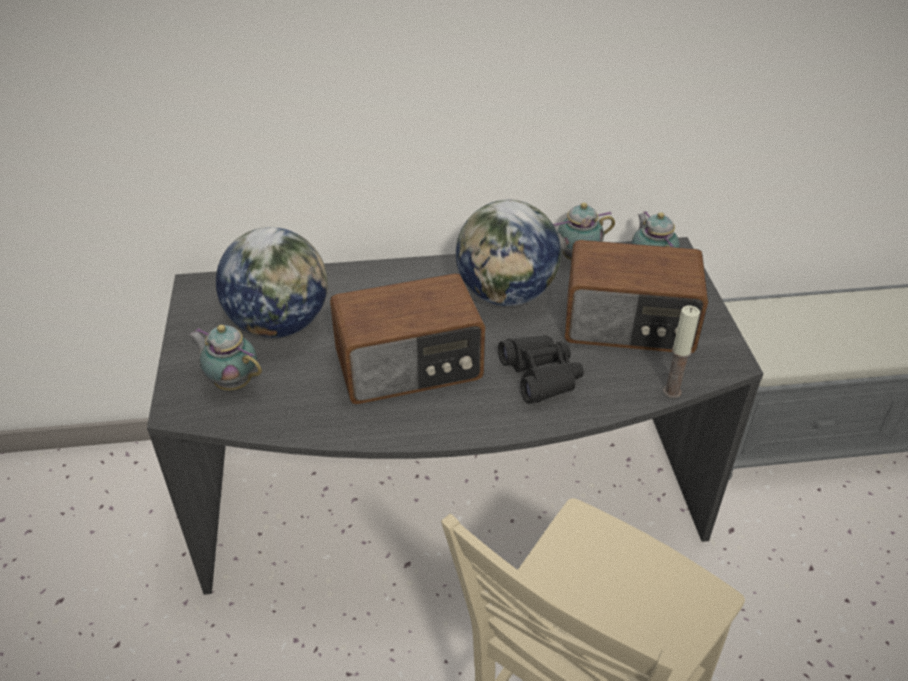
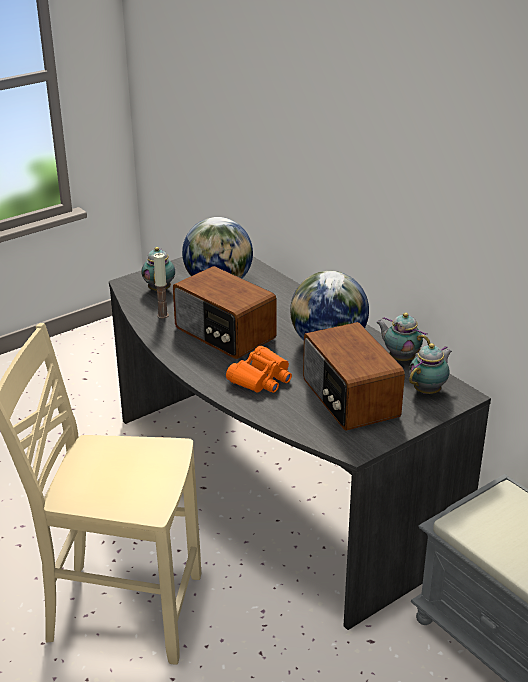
camera: 60 degrees right, 10 degrees down
black binoculars [498,335,584,403] -> orange binoculars [226,346,292,393]
candle [663,306,700,398] -> candle moved to [153,253,169,319]

